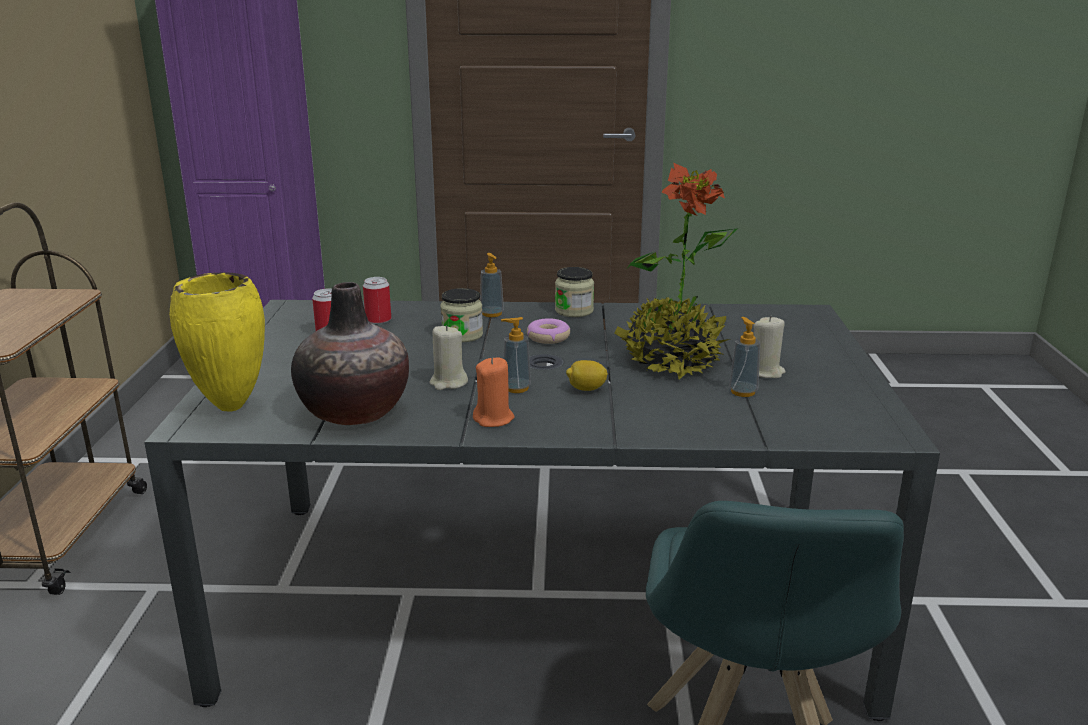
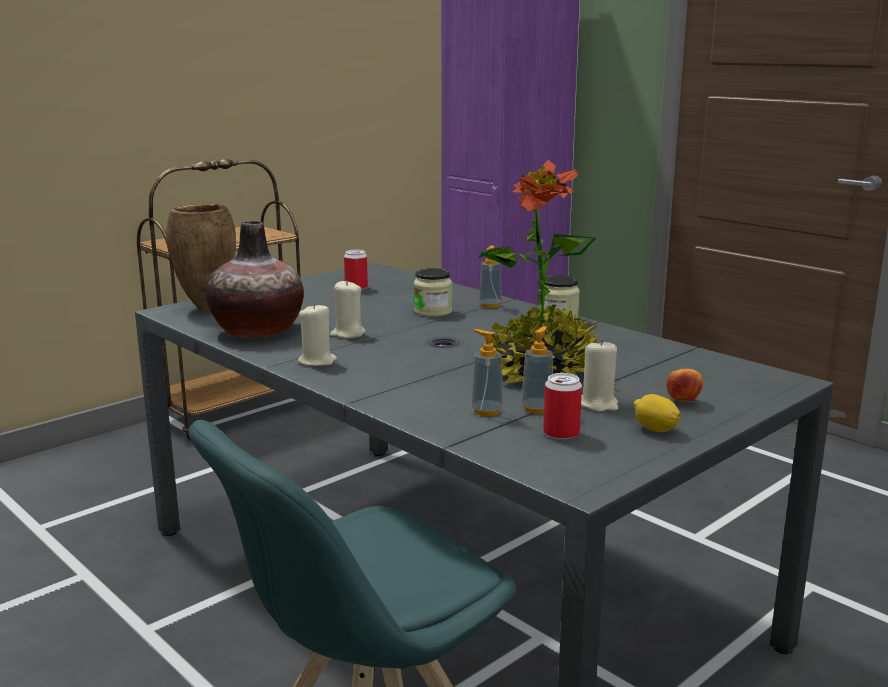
camera: 45 degrees right, 5 degrees down
yellow vase [169,272,265,411] -> brown vase [166,204,236,311]
can [363,277,391,324] -> can moved to [543,373,582,440]
orange candle [473,357,515,427] -> beige candle [298,303,337,366]
soap dispenser [501,317,531,393] -> soap dispenser moved to [471,329,503,416]
donut [527,318,570,344] -> none
lemon [566,360,608,391] -> lemon moved to [634,394,681,432]
none -> apple [666,368,703,402]

